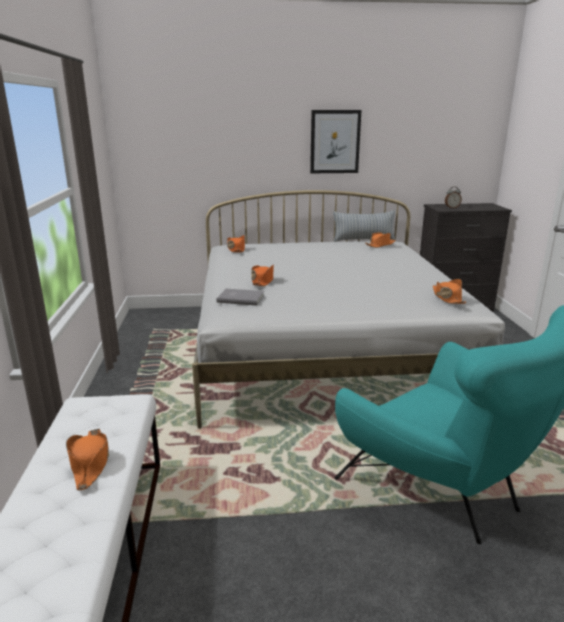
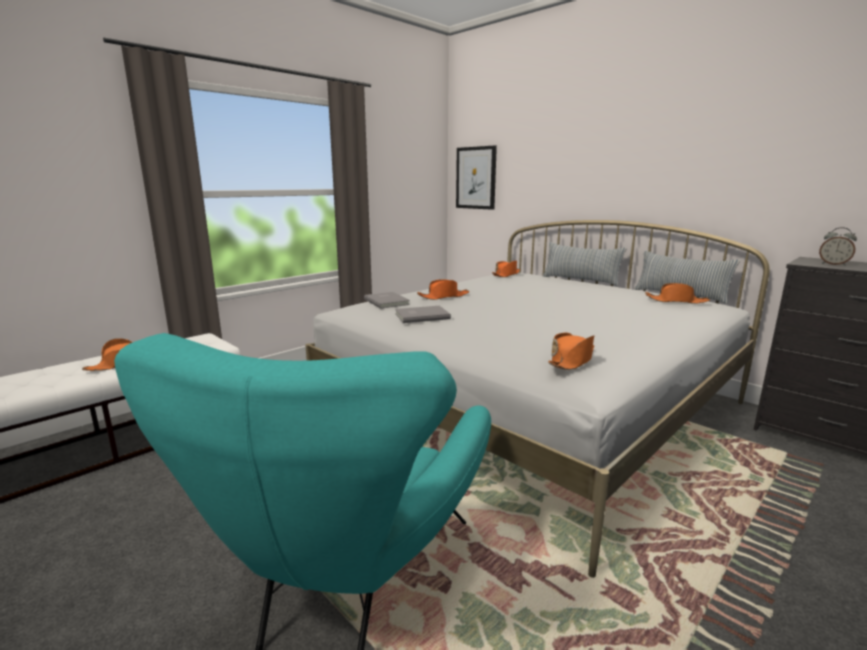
camera: 50 degrees right, 5 degrees down
picture [310,110,361,173] -> picture moved to [456,145,497,210]
none -> grey book [395,306,451,323]
none -> pillow [543,242,627,286]

